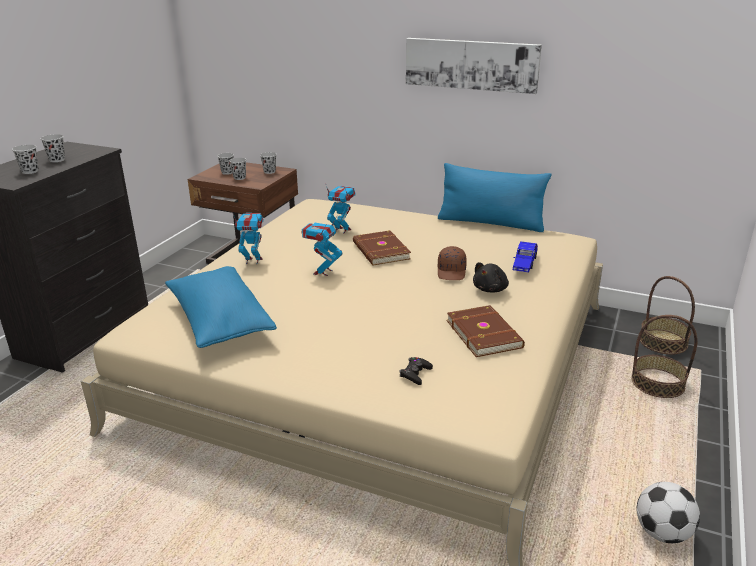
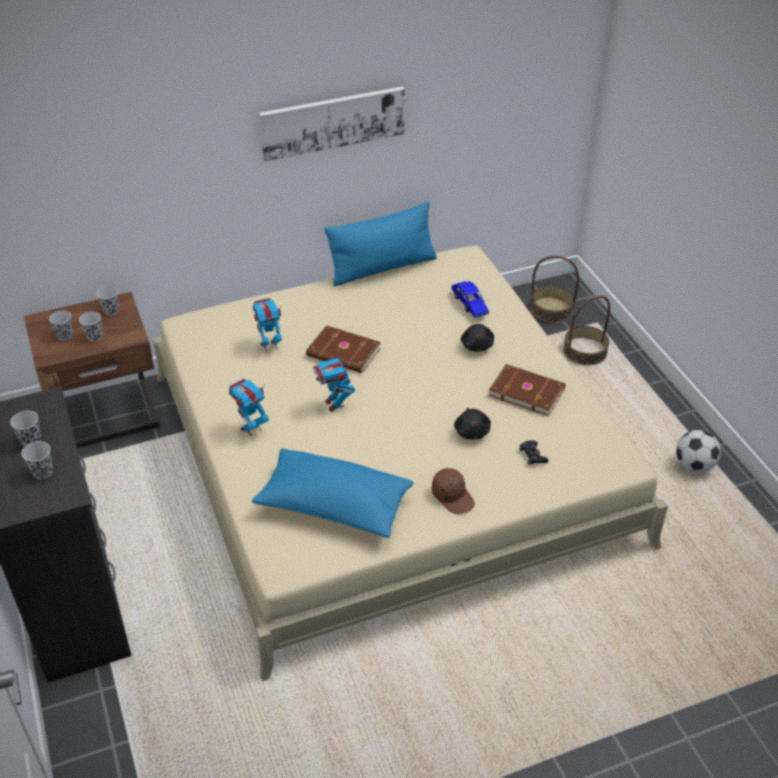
camera: 45 degrees left, 15 degrees up
brown cap [438,246,467,280] -> brown cap moved to [432,468,475,514]
none -> black plush toy [454,408,491,440]

